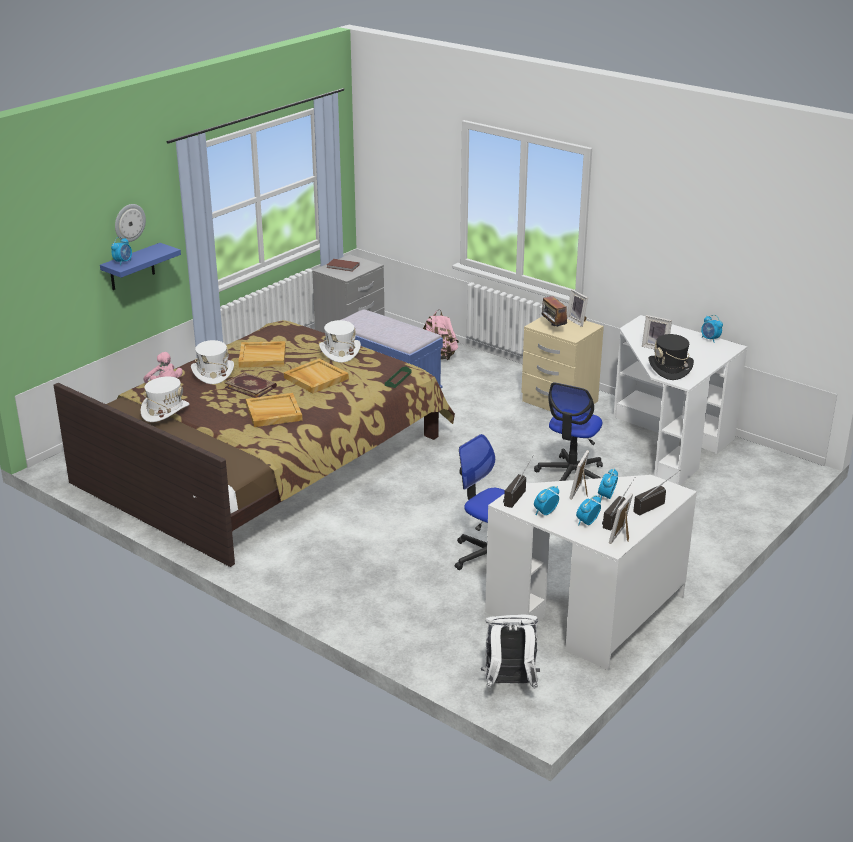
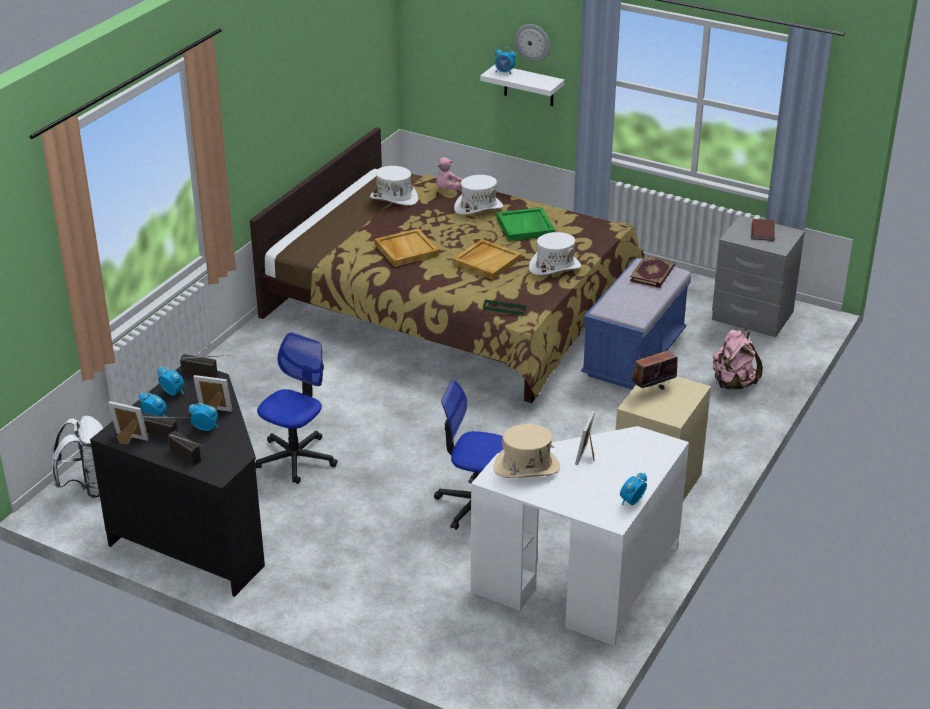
camera: 80 degrees right, 5 degrees up
blue shelf [100,243,181,290] -> white shelf [480,65,565,106]
book [225,372,277,398] -> book moved to [630,255,675,288]
beige tray [238,341,286,367] -> green tray [497,207,555,241]
white desk [485,475,697,670] -> black desk [90,366,265,597]
picture frame [567,289,588,327] -> none
black hat [648,334,694,380] -> beige hat [493,424,560,478]

